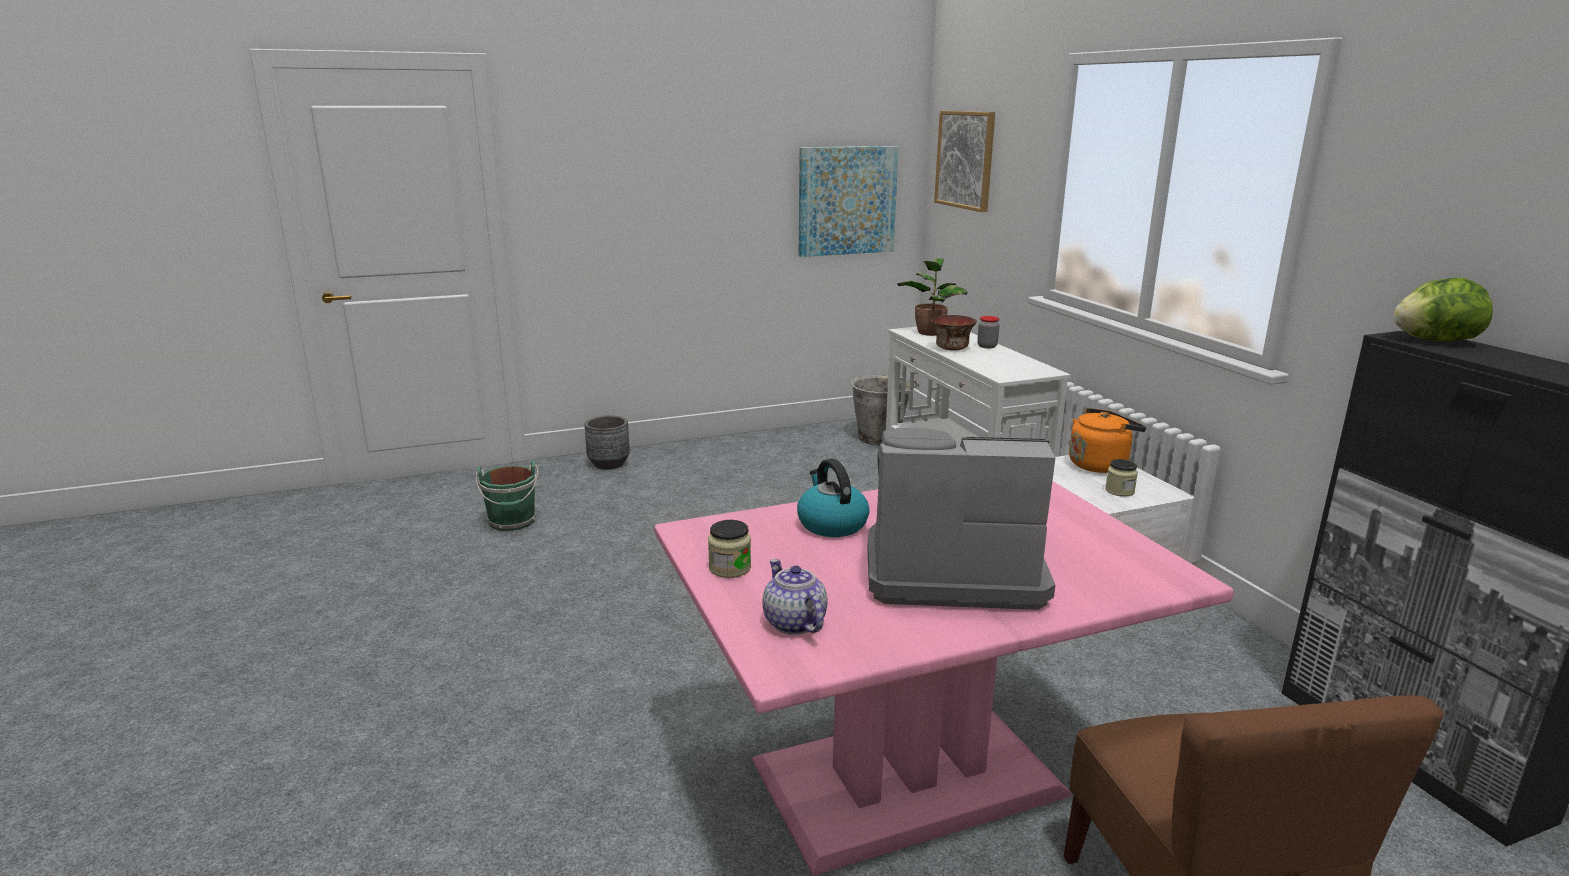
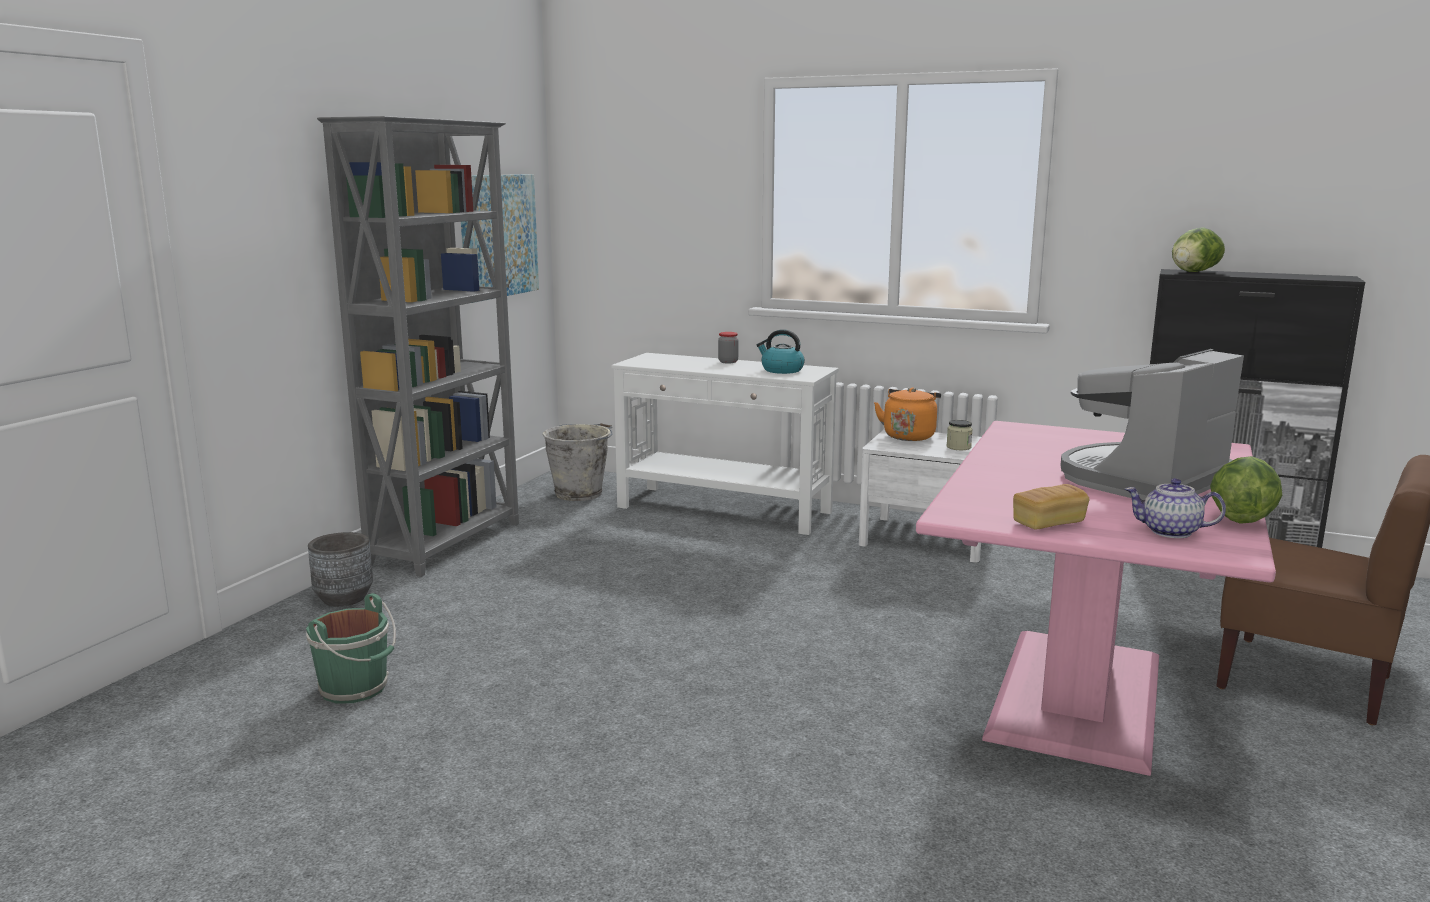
camera: 45 degrees left, 5 degrees down
jar [708,520,751,578] -> bread [1013,484,1089,529]
kettle [797,459,870,537] -> kettle moved to [756,329,805,374]
potted plant [897,258,968,336] -> none
bowl [931,315,977,351] -> none
picture [934,111,995,212] -> none
none -> grey bookcase [317,116,519,577]
none -> lettuce [1210,456,1282,524]

